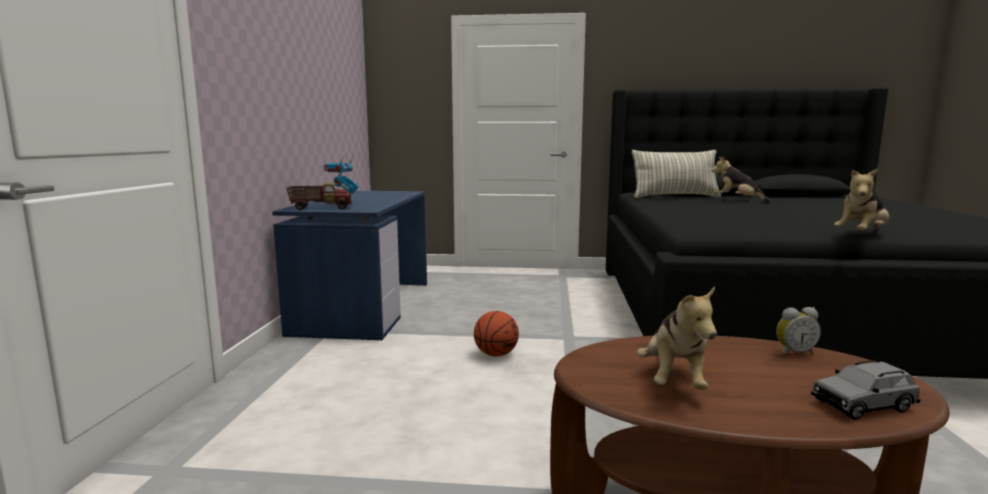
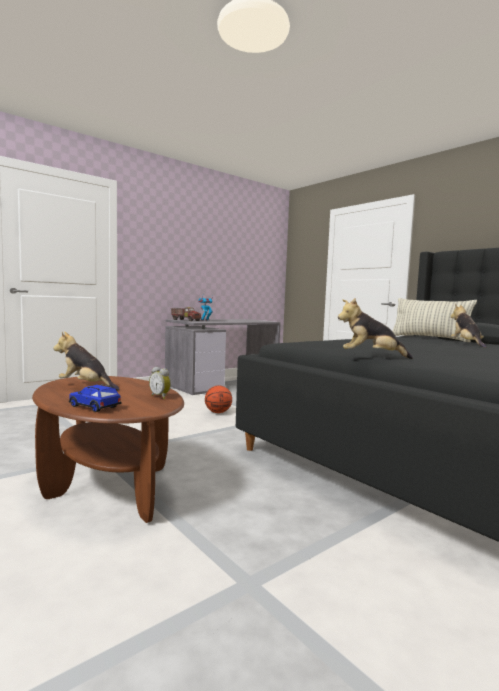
camera: 45 degrees right, 5 degrees down
blue desk [272,191,427,340] -> grey desk [165,319,281,395]
plush toy [637,287,717,390] -> plush toy turned 60 degrees clockwise [53,332,119,391]
grey toy car [811,360,920,420] -> blue toy car [69,384,122,412]

